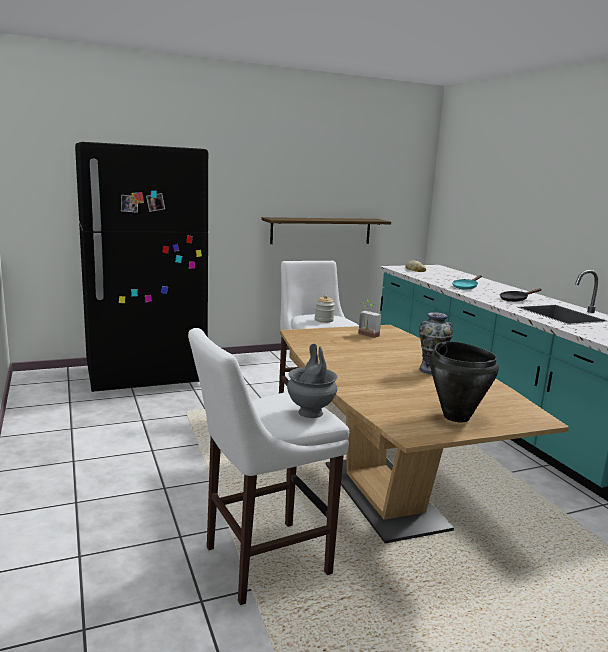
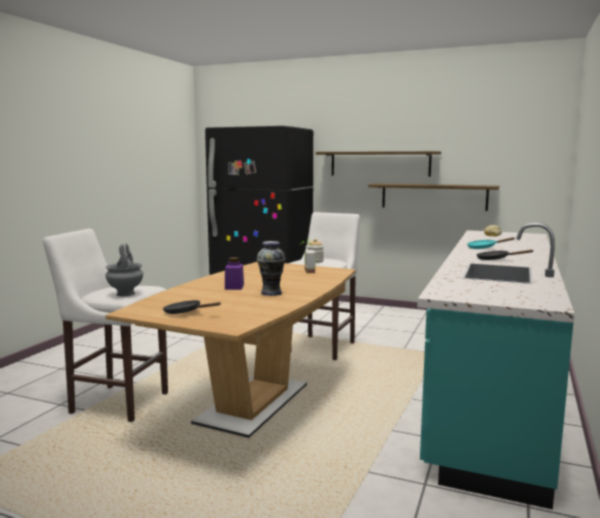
camera: 45 degrees right, 5 degrees down
black cooking pot [430,341,499,422] -> black frying pan [163,300,221,314]
none -> purple jar [225,257,244,290]
none -> shelf [316,151,441,177]

